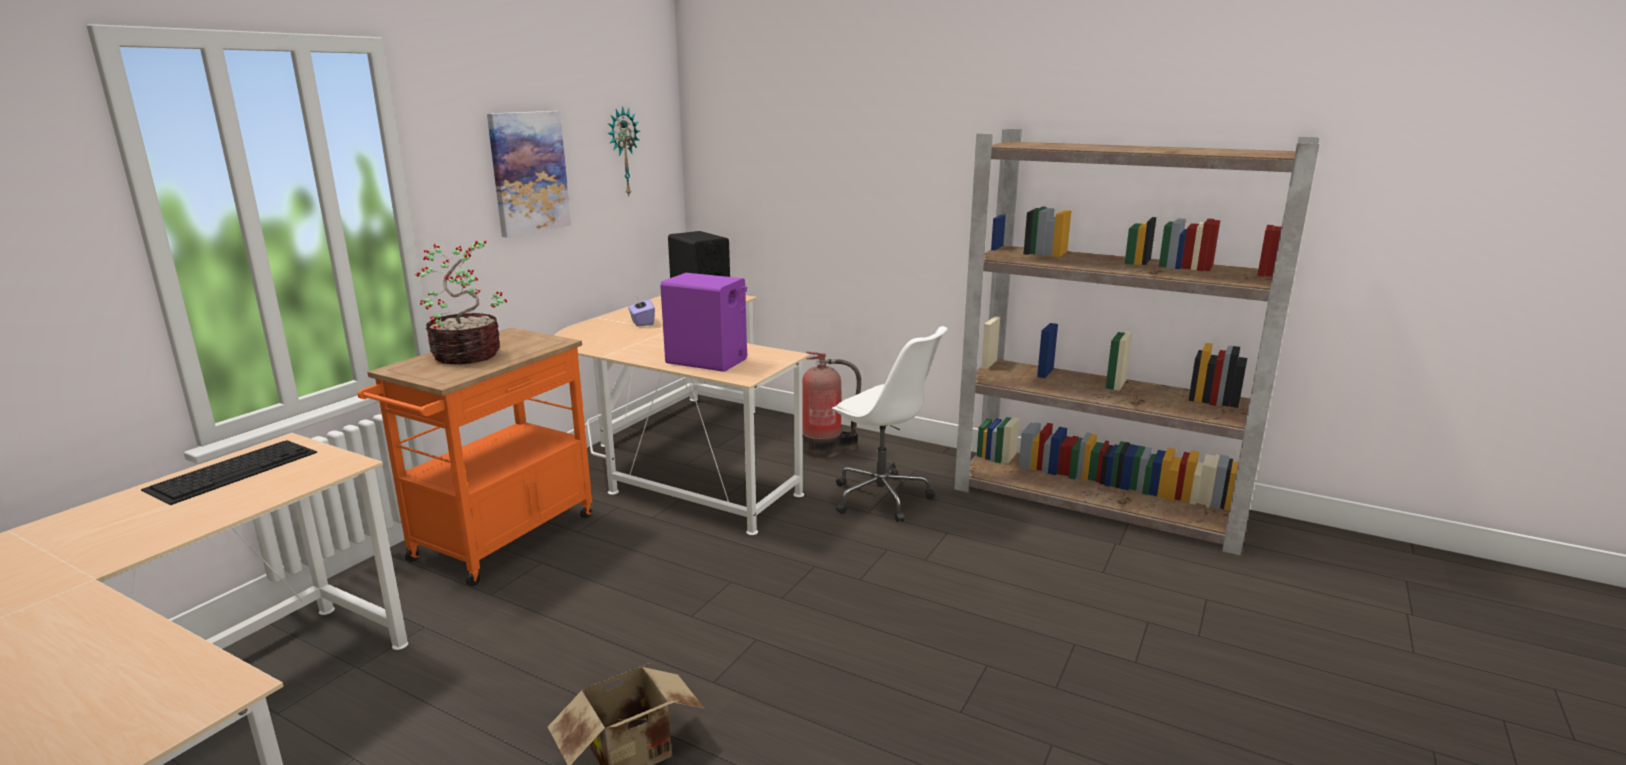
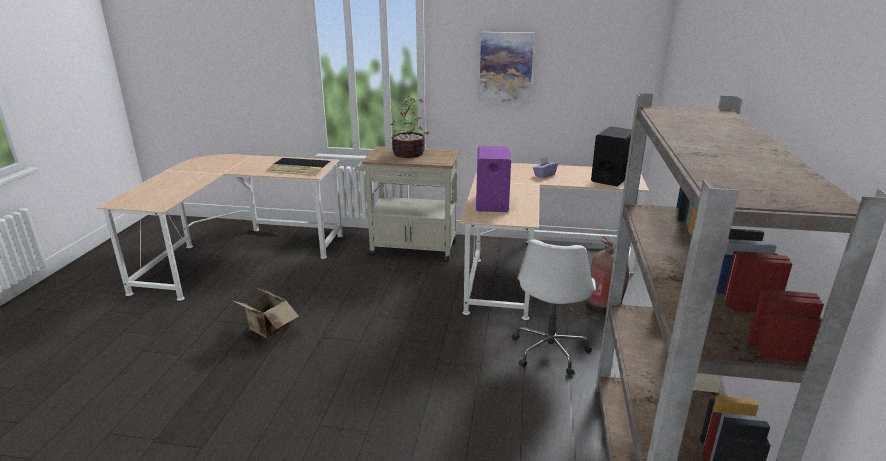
camera: 70 degrees right, 5 degrees up
orange cart [358,327,592,587] -> beige cart [354,146,460,262]
wall clock [607,106,640,196] -> none
none -> keyboard [265,164,322,176]

